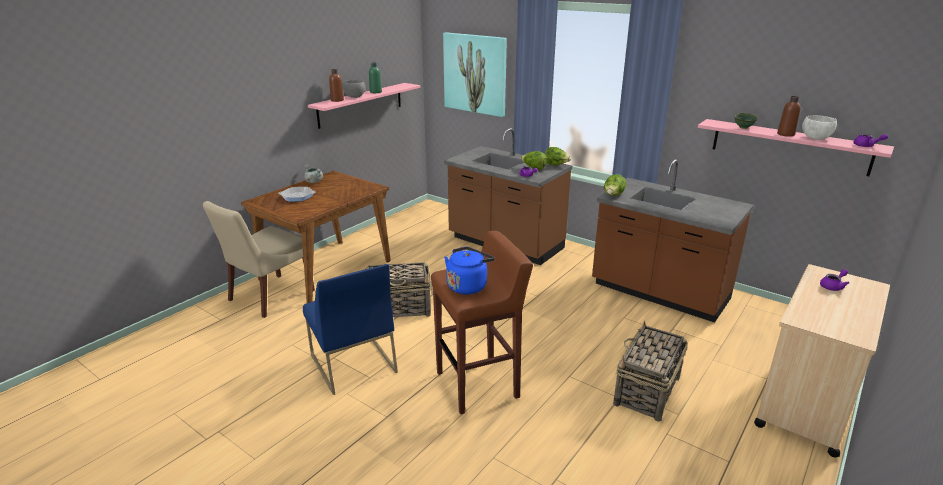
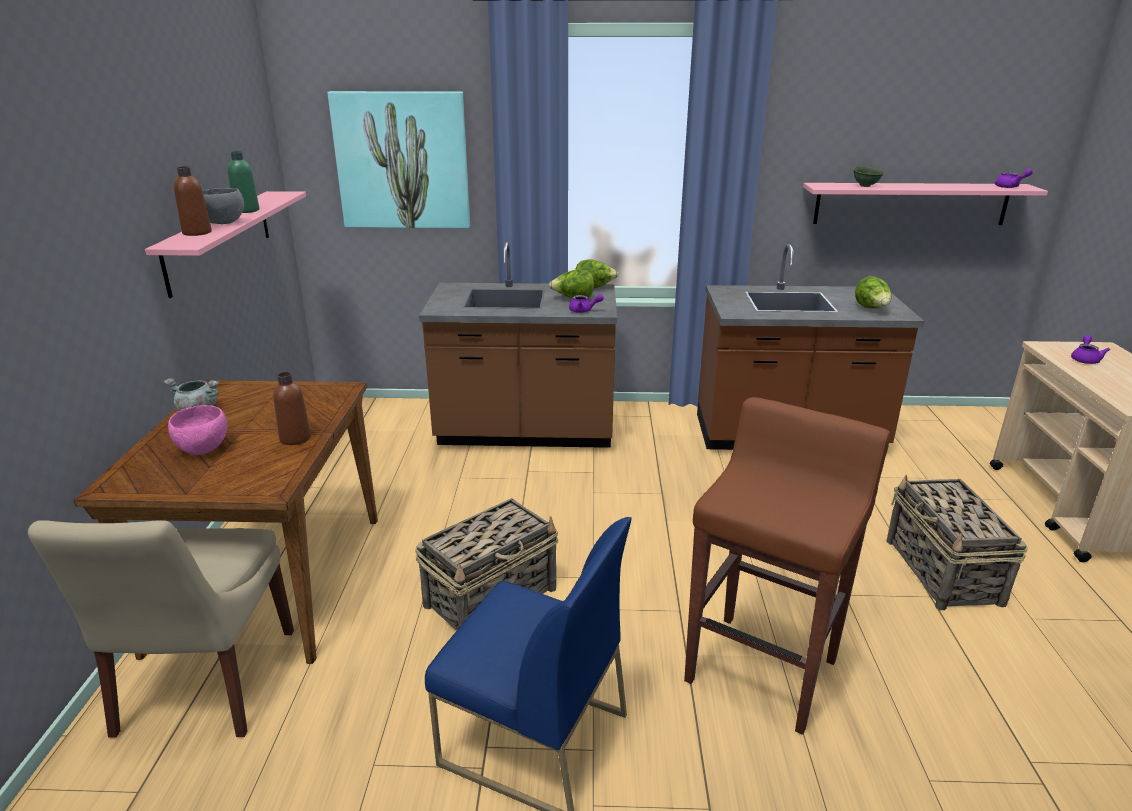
camera: 35 degrees left, 0 degrees up
frying pan [278,187,316,202] -> pink bowl [168,405,228,455]
blue kettle [444,247,495,294] -> none
lettuce [604,174,626,196] -> lettuce moved to [855,276,892,309]
brown bottle [777,96,801,137] -> brown bottle moved to [273,372,311,445]
white bowl [802,115,837,140] -> none

